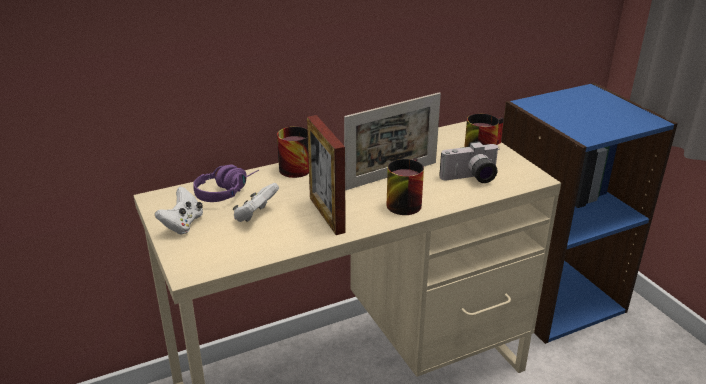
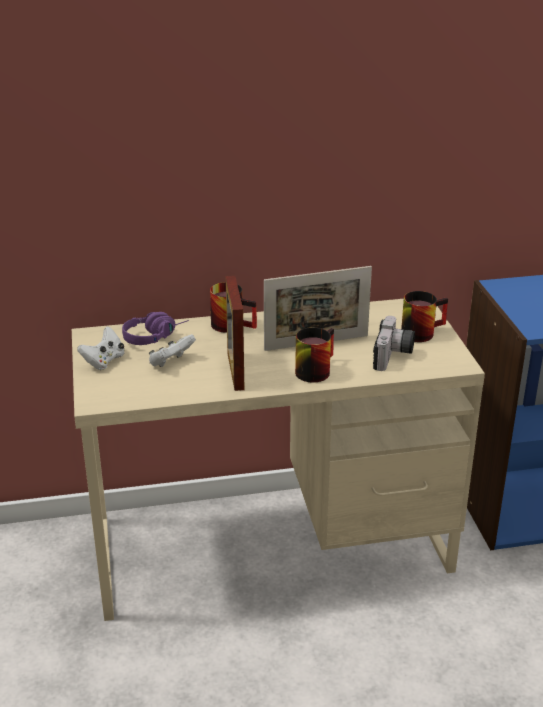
camera: 15 degrees right, 0 degrees up
camera [439,141,500,183] -> camera turned 75 degrees counterclockwise [373,316,415,371]

